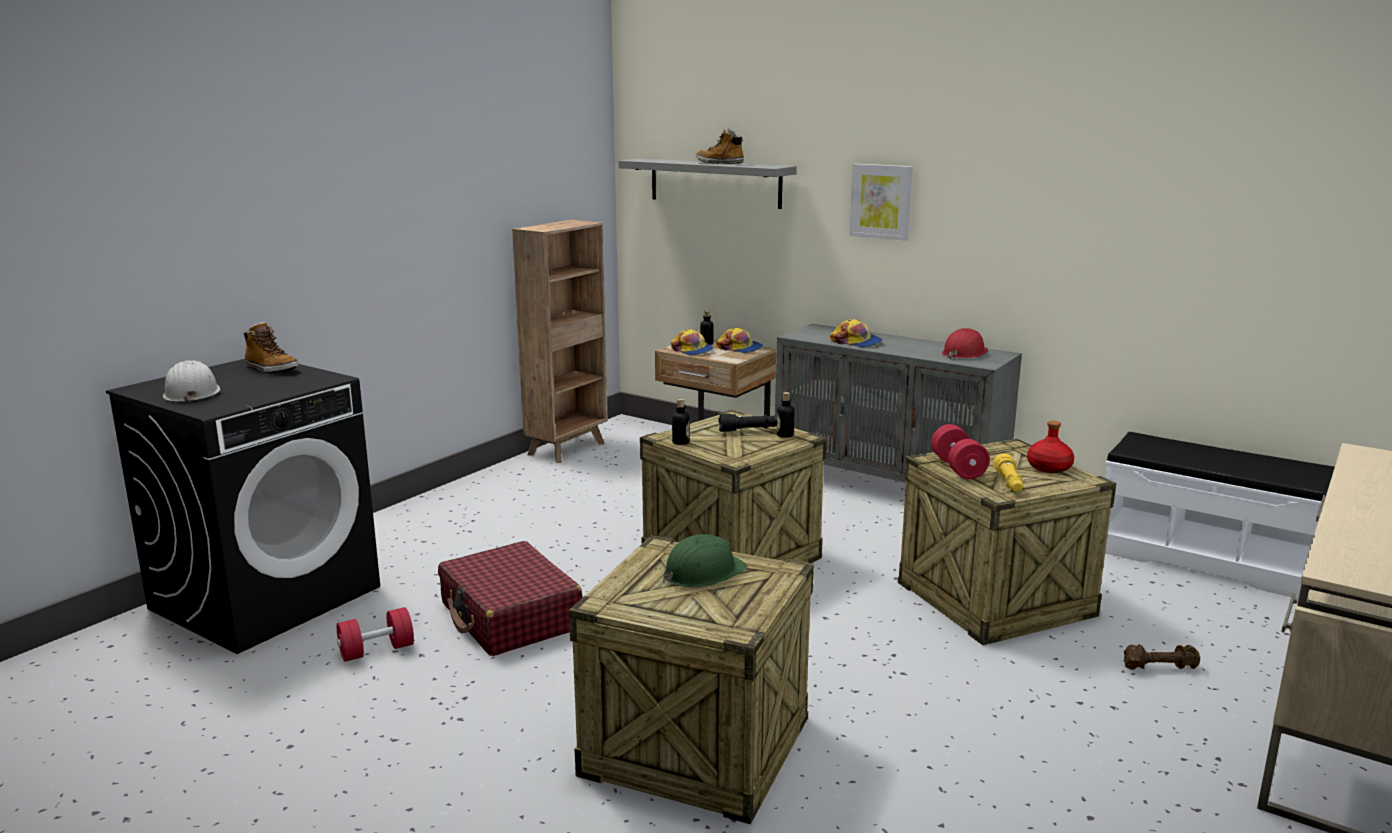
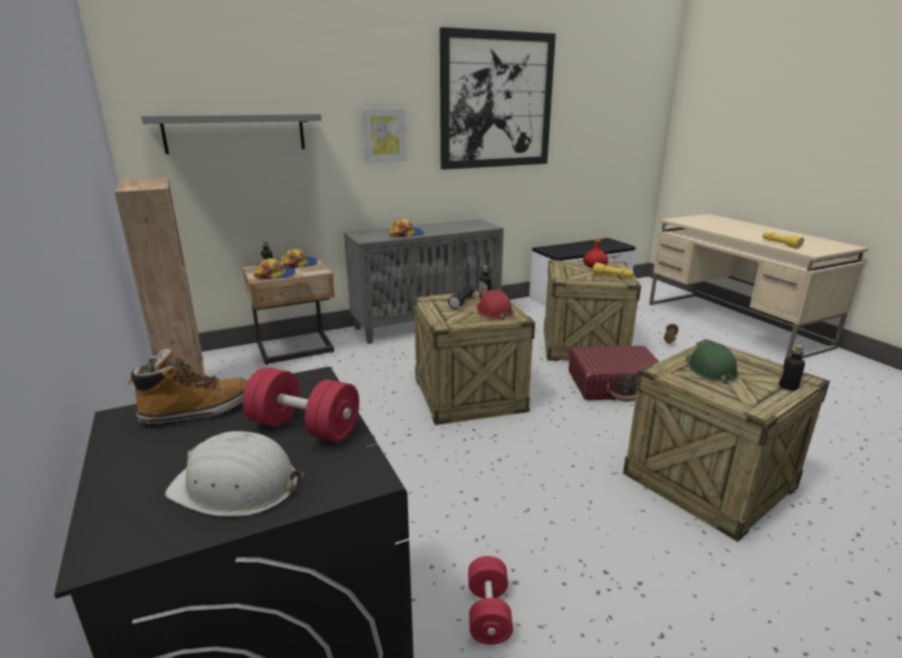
camera: 60 degrees left, 5 degrees up
red suitcase [438,541,583,656] -> red suitcase moved to [569,346,659,402]
bottle [672,399,690,445] -> bottle moved to [779,345,805,391]
boot [696,128,744,164] -> none
red dumbbell [931,424,990,479] -> red dumbbell moved to [242,367,359,442]
red hard hat [942,328,988,359] -> red hard hat moved to [476,290,514,320]
none -> picture [440,27,556,170]
none -> yellow flashlight [762,232,804,249]

